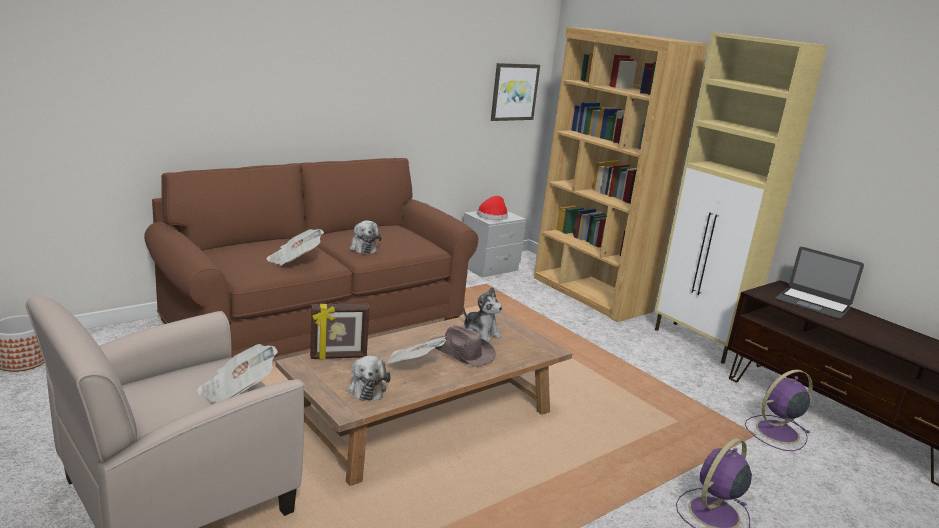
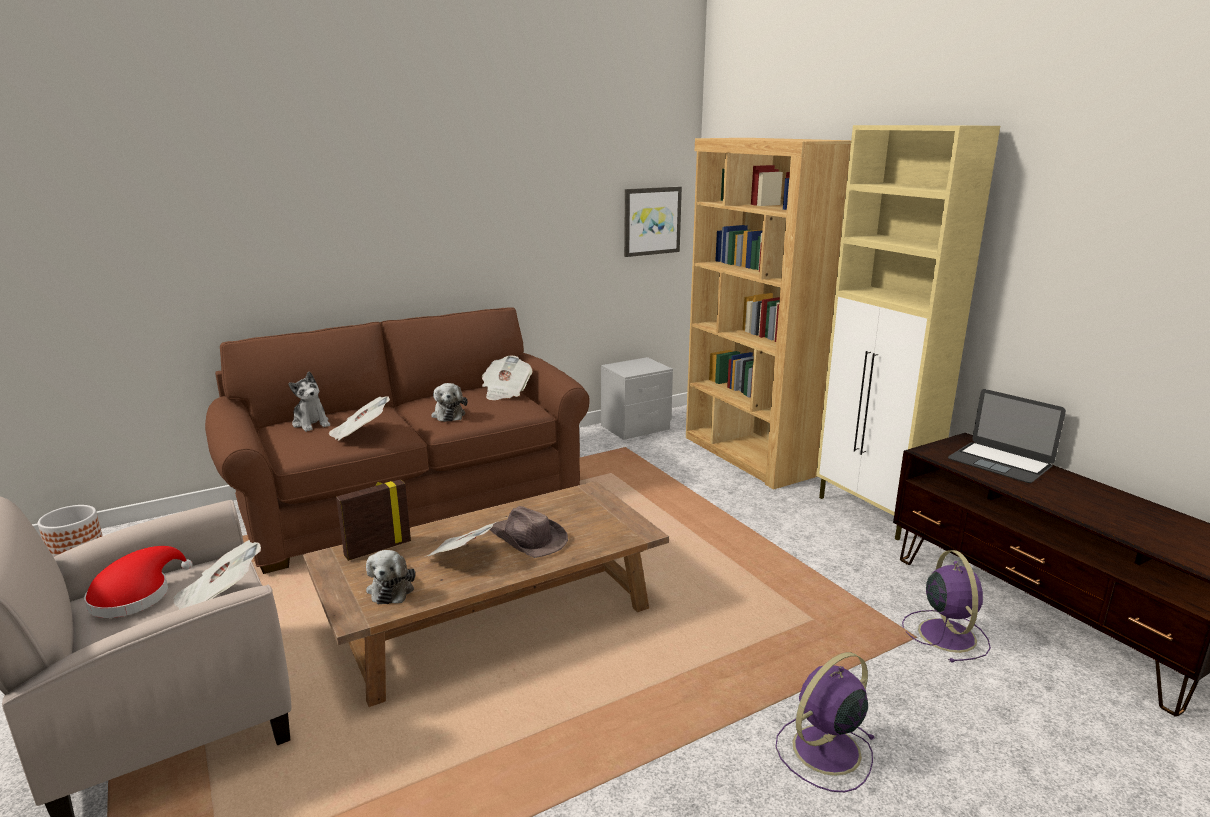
camera: 10 degrees right, 0 degrees up
picture frame [310,304,369,360] -> picture frame turned 150 degrees clockwise [336,479,411,561]
plush toy [463,287,503,343] -> plush toy moved to [288,372,330,432]
red hat [477,196,508,220] -> red hat moved to [84,546,192,618]
purple fan [745,370,812,451] -> purple fan turned 105 degrees clockwise [902,550,991,662]
none -> newspaper [482,356,533,400]

